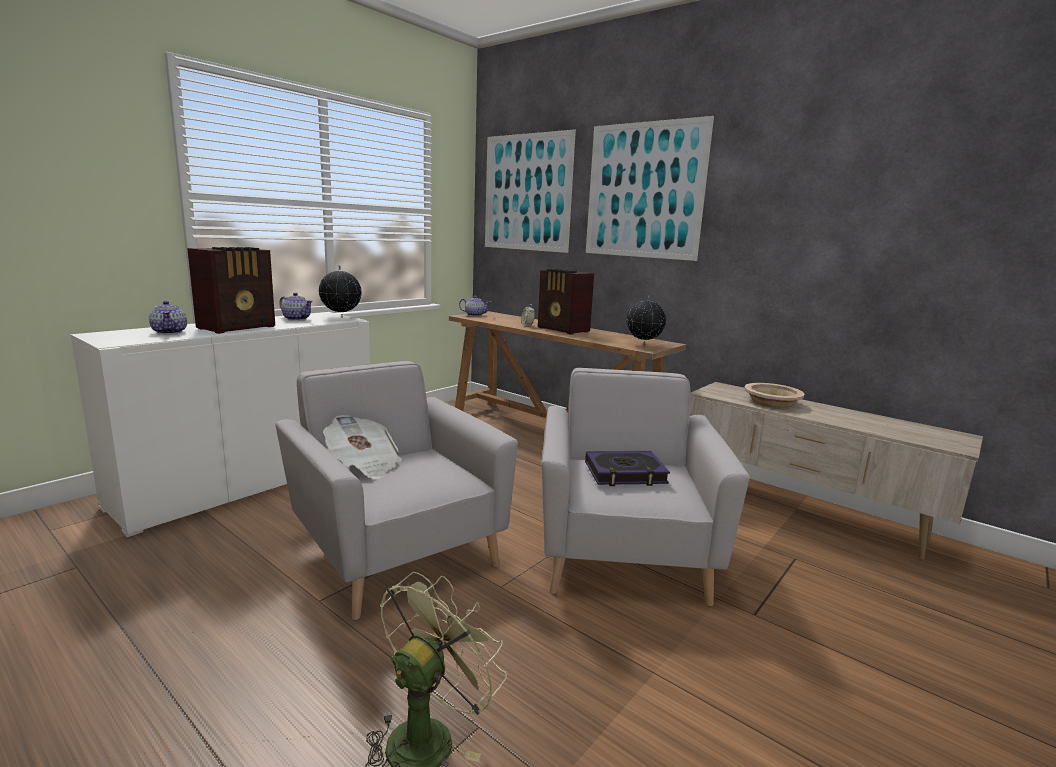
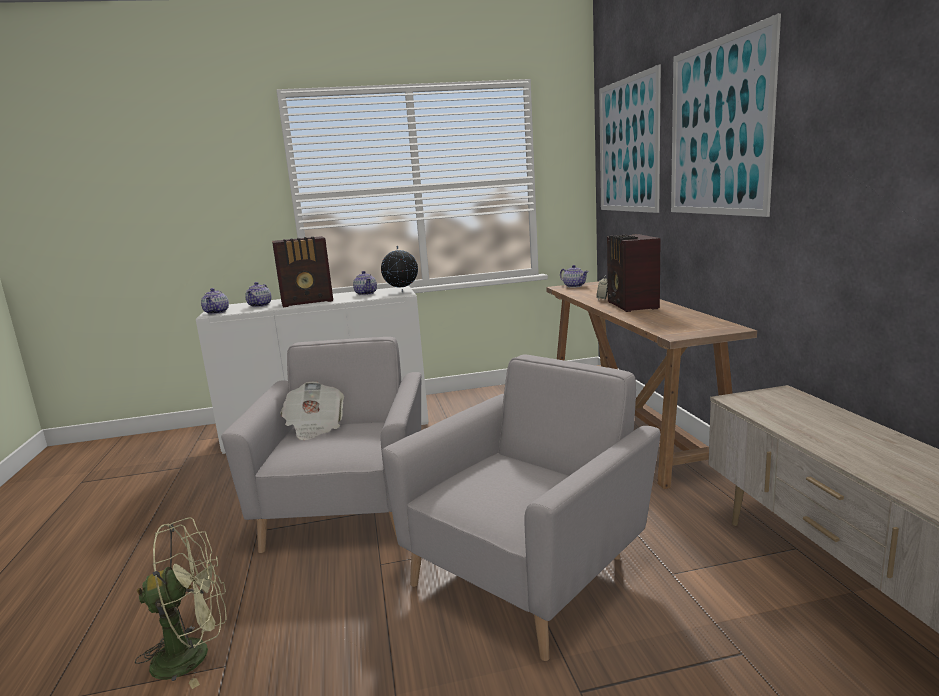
camera: 40 degrees right, 0 degrees up
book [585,451,670,486] -> none
globe [626,296,666,345] -> none
beige bowl [744,383,804,408] -> none
none -> teapot [201,288,229,314]

